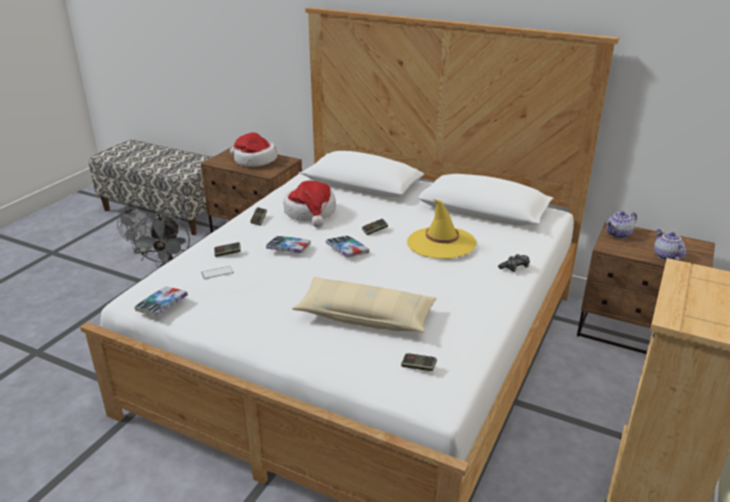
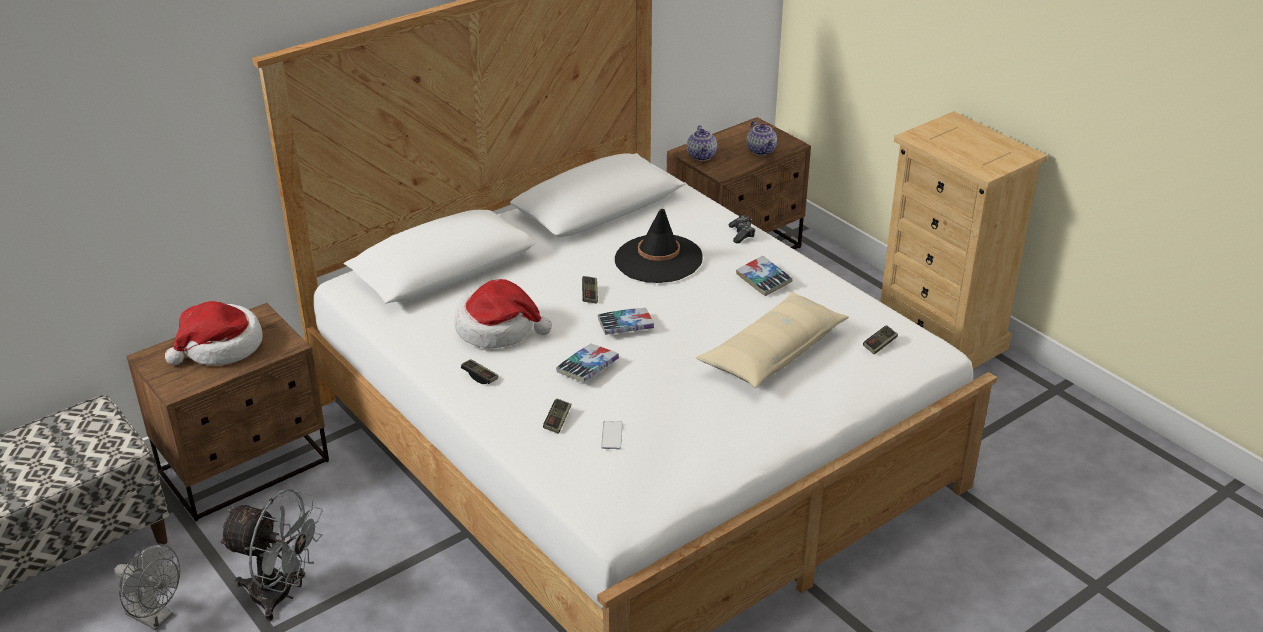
camera: 65 degrees left, 5 degrees up
book [134,286,188,316] -> book moved to [736,256,793,296]
yellow hat [407,199,476,259] -> black hat [615,209,703,283]
teapot [654,229,686,260] -> teapot turned 120 degrees counterclockwise [747,121,777,156]

